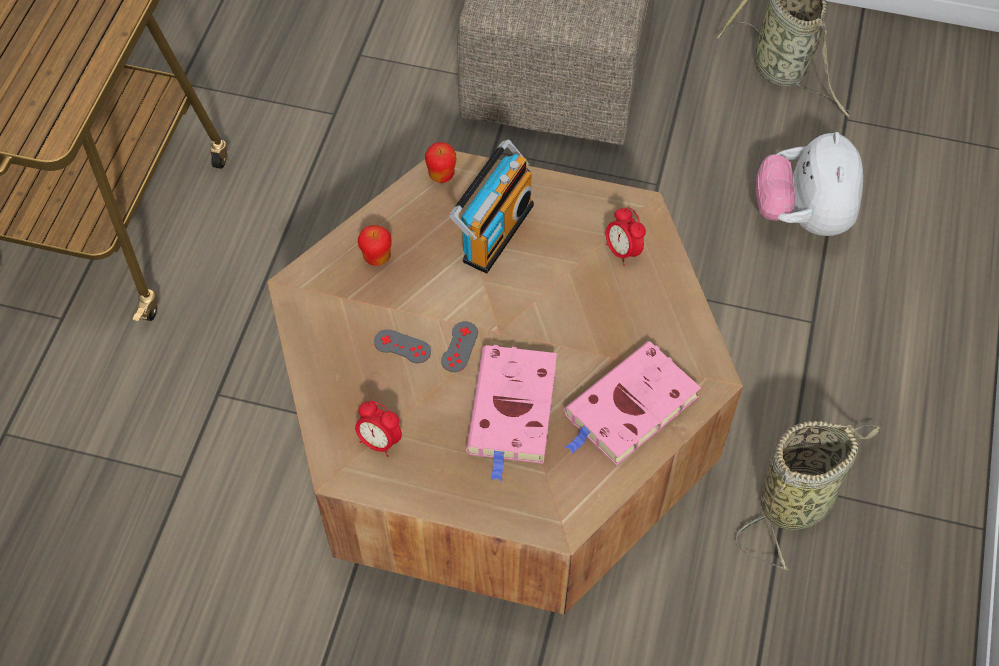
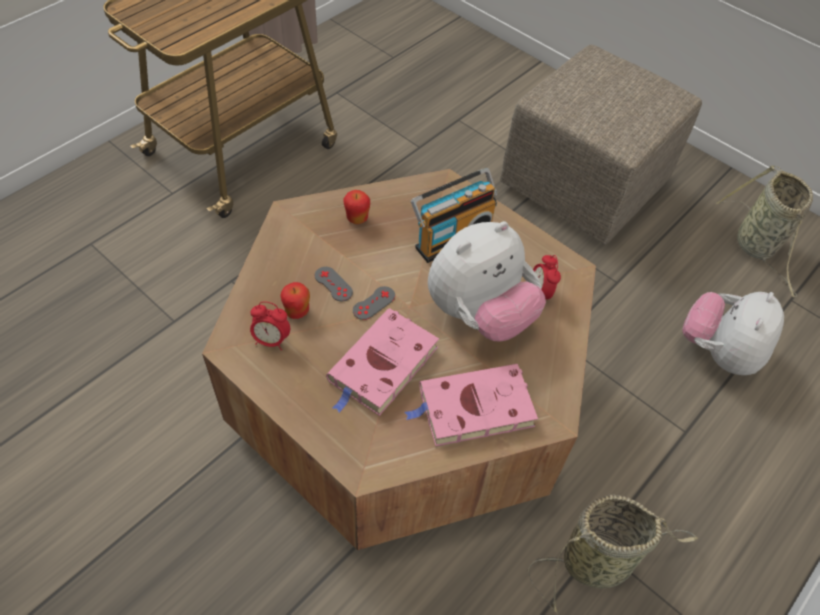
camera: 25 degrees right, 5 degrees down
alarm clock [355,401,402,457] -> alarm clock turned 45 degrees counterclockwise [250,301,290,351]
apple [425,142,456,183] -> apple moved to [280,282,310,319]
none -> plush toy [428,221,546,342]

